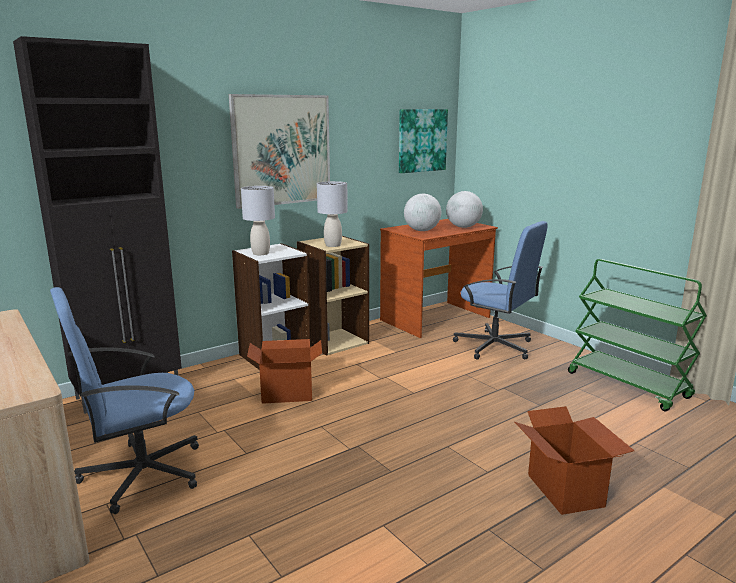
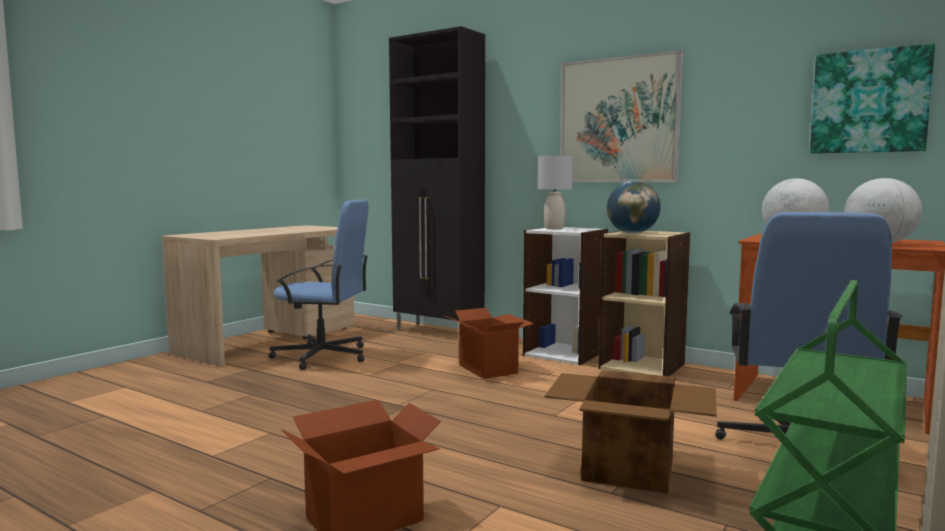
camera: 70 degrees right, 10 degrees down
blue office chair [50,287,199,514] -> blue office chair turned 150 degrees clockwise [268,200,369,370]
grey table lamp [317,181,348,247] -> globe [607,181,661,234]
none -> cardboard box [545,370,717,494]

